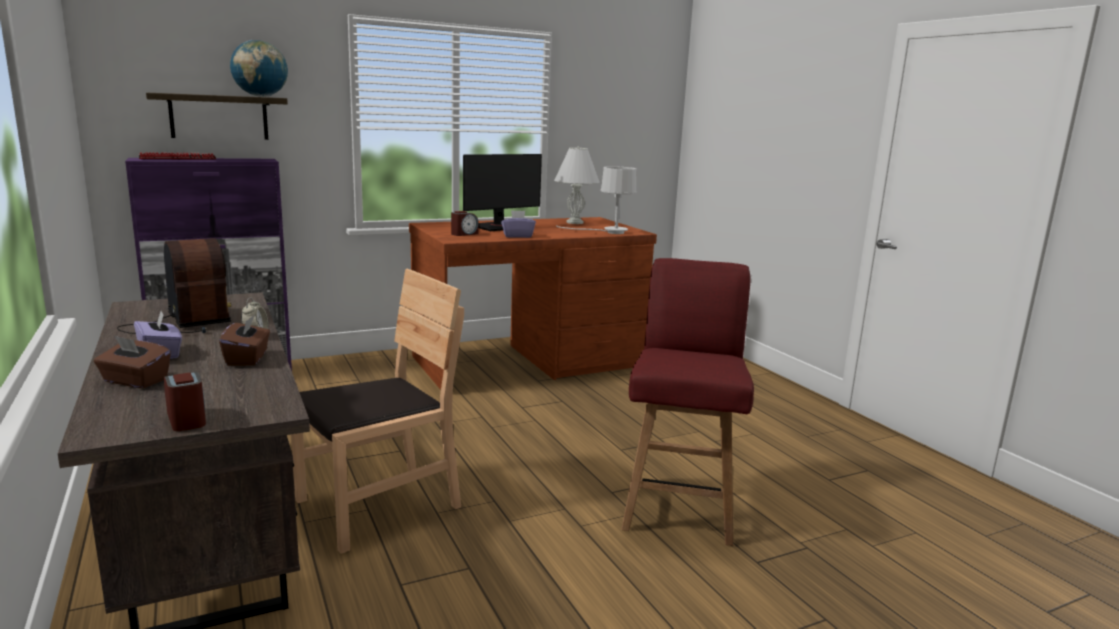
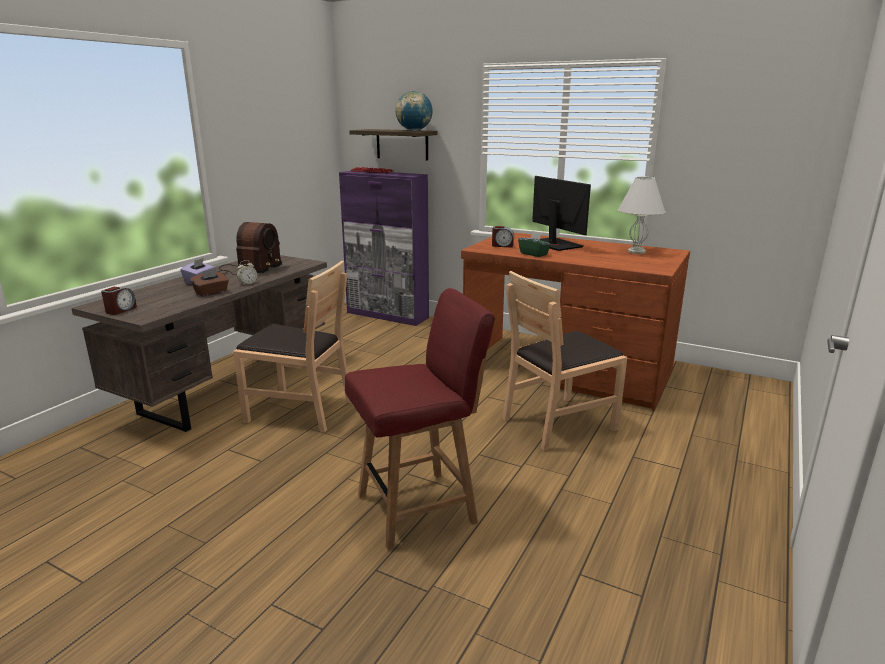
camera: 55 degrees right, 5 degrees up
brown tissue box [94,336,171,388] -> none
monitor [463,154,542,231] -> monitor turned 135 degrees counterclockwise [532,176,591,251]
purple tissue box [501,210,536,238] -> green tissue box [518,231,551,257]
white table lamp [556,166,636,234] -> none
none -> brown chair [502,271,627,451]

